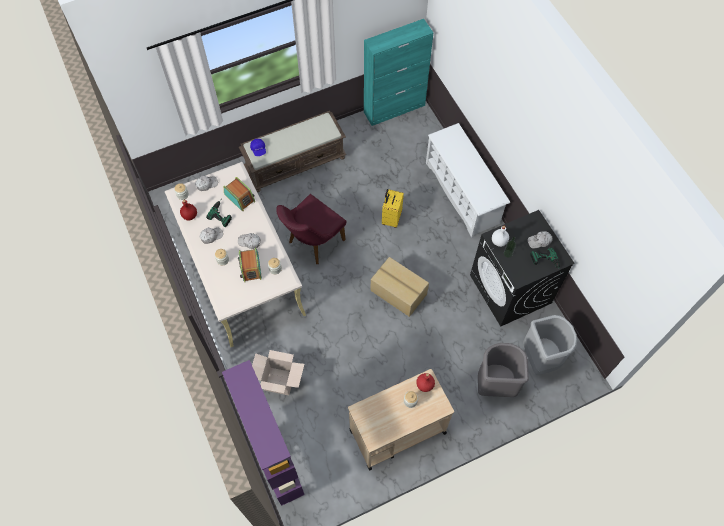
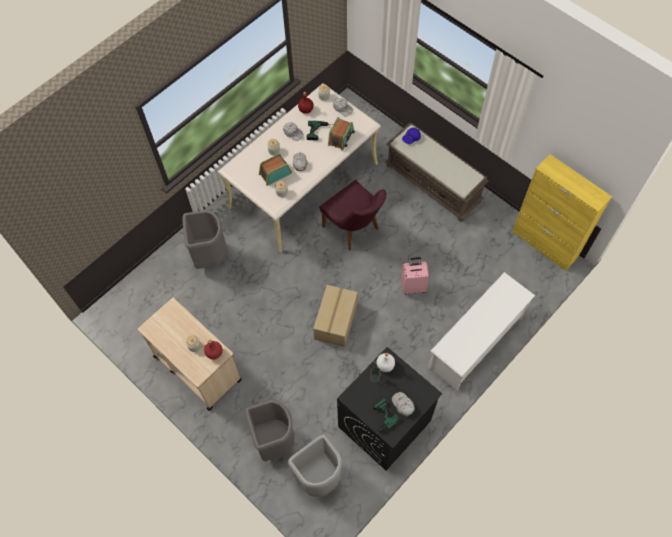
camera: 70 degrees right, 0 degrees up
purple bookcase [222,360,305,506] -> none
cardboard box [252,350,305,395] -> grey trash can [182,210,227,269]
purple chair [276,194,346,264] -> purple chair turned 150 degrees counterclockwise [319,180,386,250]
turquoise cabinet [364,19,433,126] -> yellow cabinet [512,154,612,271]
yellow suitcase [382,189,404,228] -> pink suitcase [401,257,429,295]

